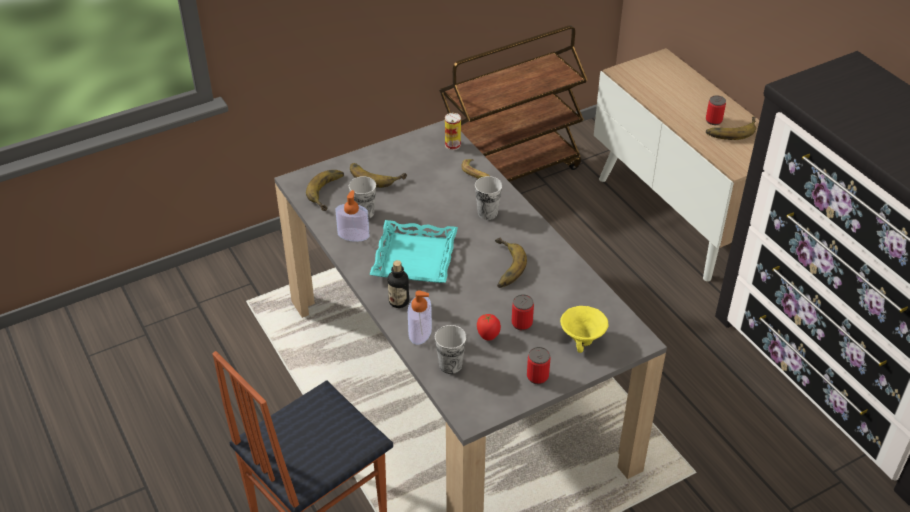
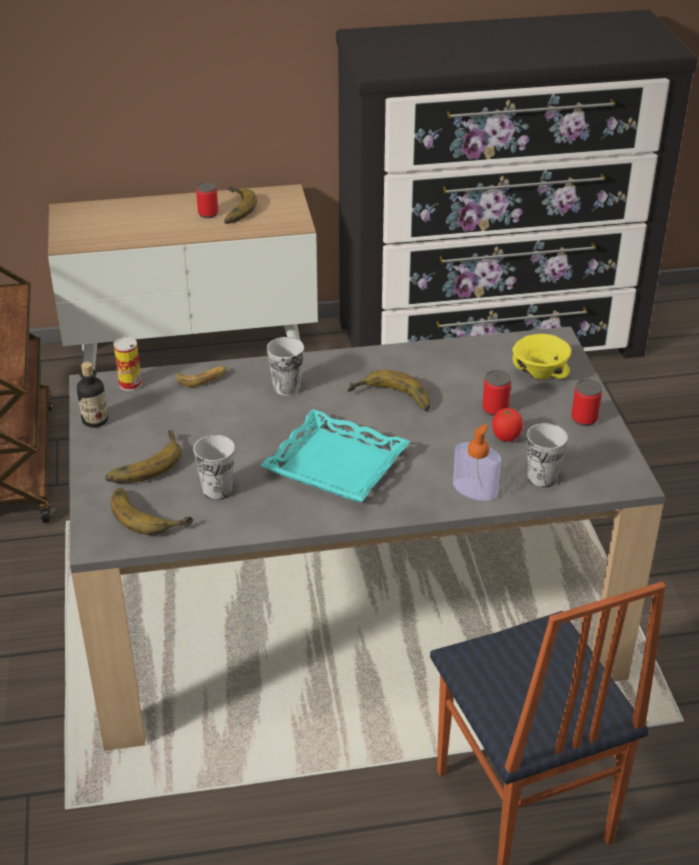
camera: 70 degrees left, 5 degrees down
soap dispenser [335,190,370,242] -> none
bottle [388,260,409,308] -> bottle moved to [77,362,108,428]

